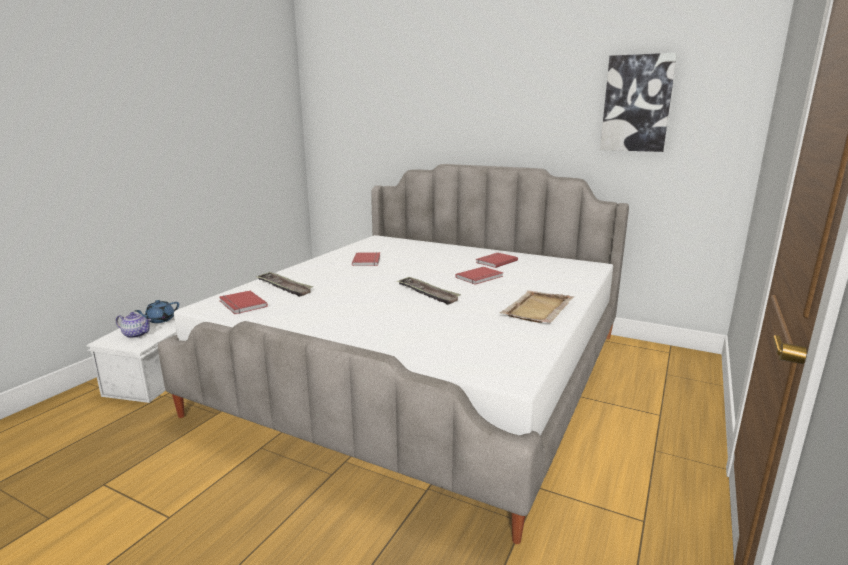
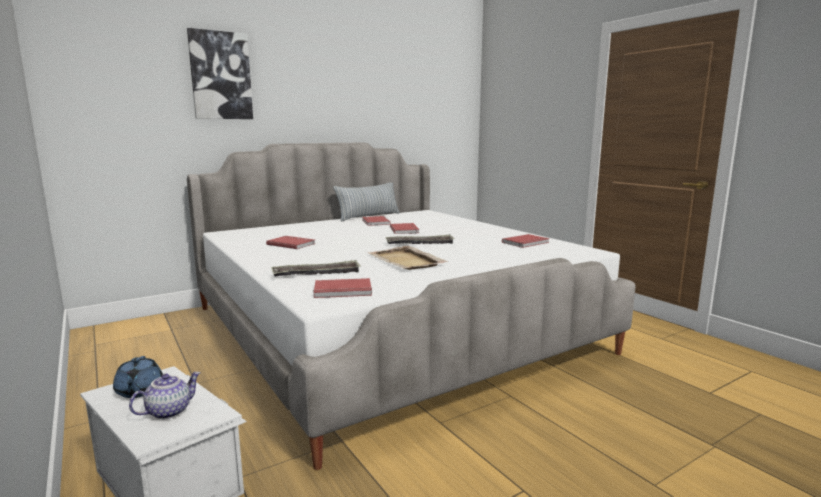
camera: 60 degrees left, 5 degrees down
beige tray [500,290,574,323] -> beige tray moved to [368,246,448,270]
picture [600,53,677,152] -> picture moved to [187,28,253,119]
none -> pillow [333,183,400,221]
none -> red book [502,234,549,248]

